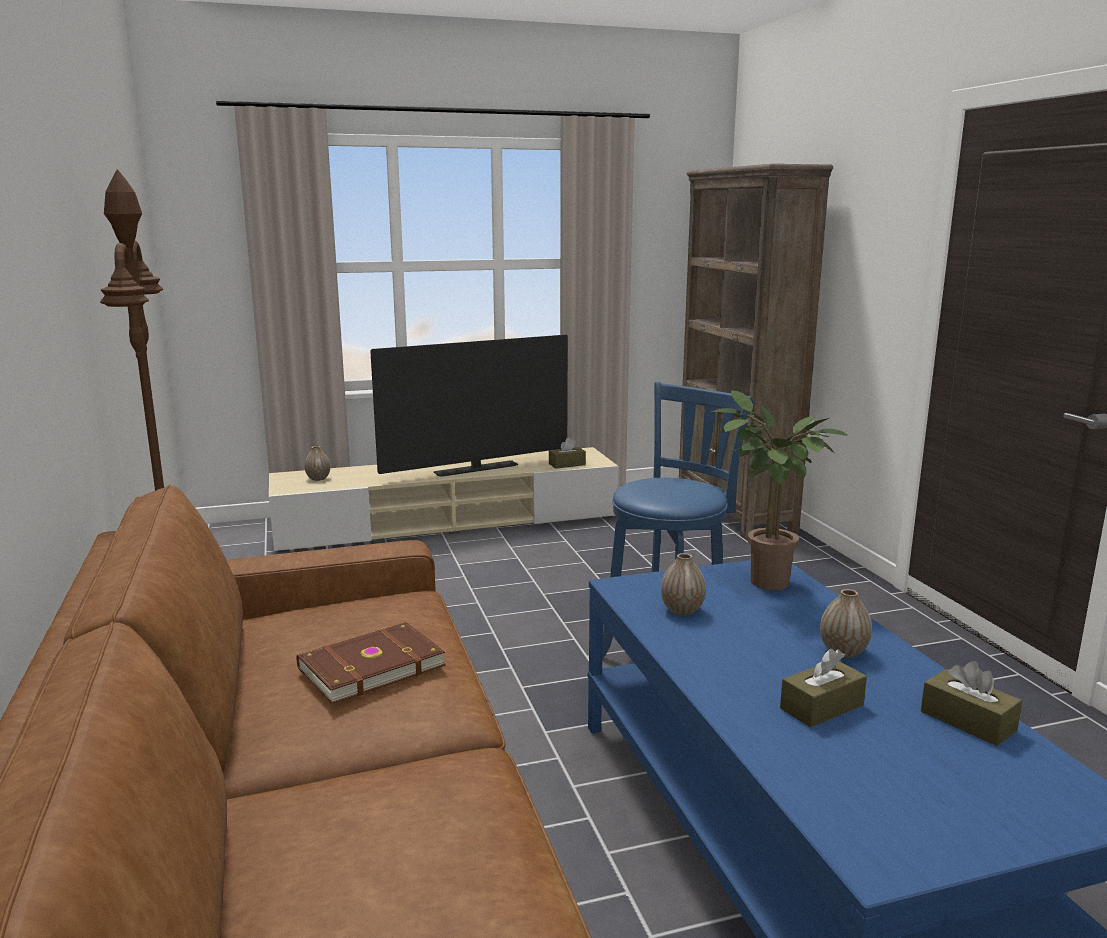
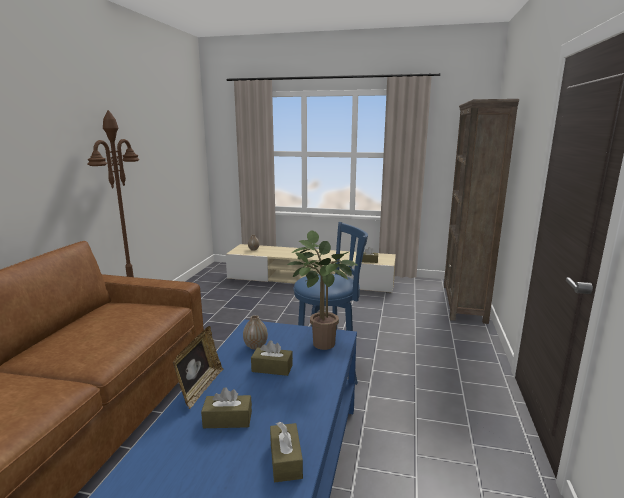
camera: 30 degrees right, 0 degrees up
brown book [297,622,446,704] -> none
television [370,335,568,477] -> none
vase [820,589,872,658] -> none
none -> picture frame [173,326,223,409]
none -> brown tissue box [251,340,293,376]

